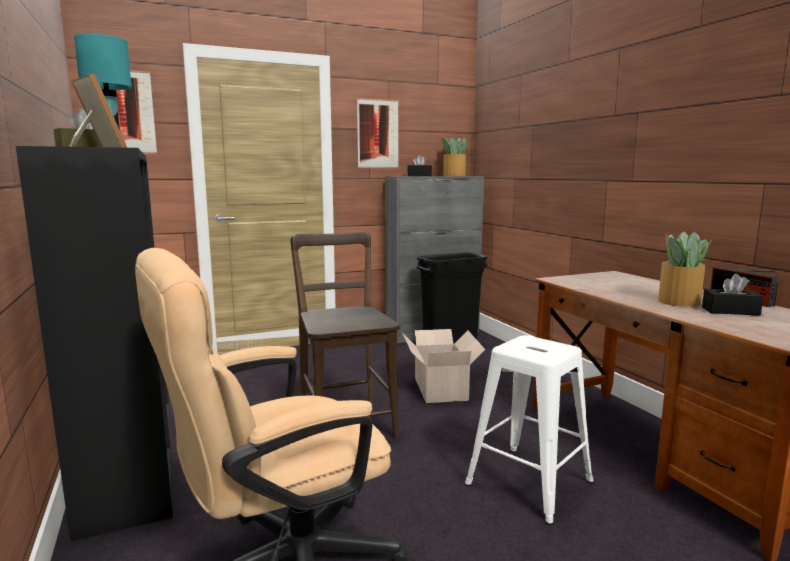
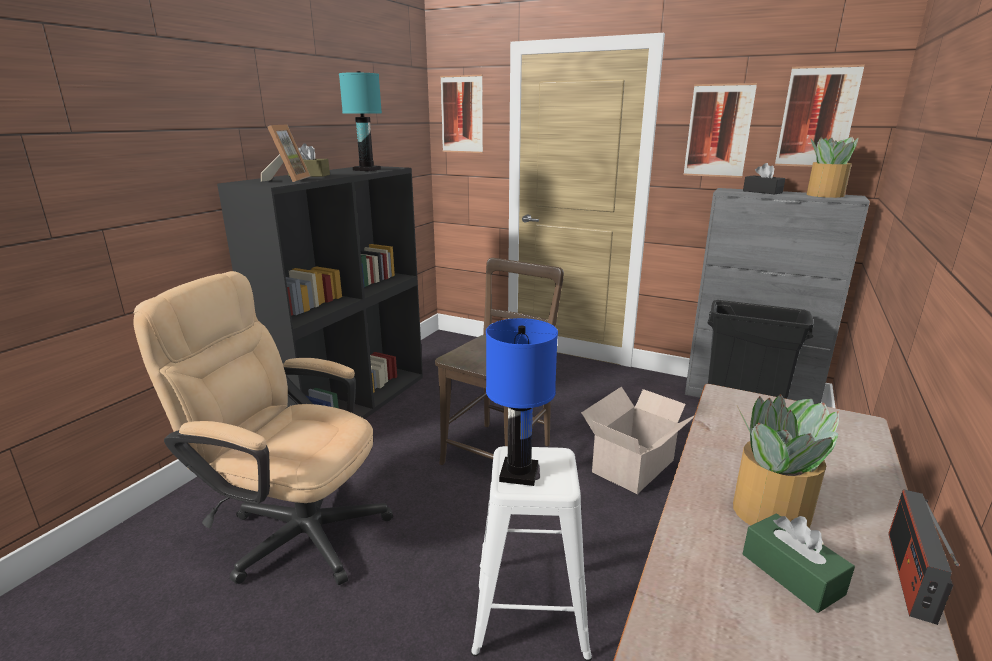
camera: 50 degrees right, 10 degrees up
black tissue box [702,274,763,316] -> green tissue box [743,513,855,613]
none -> blue table lamp [486,318,558,486]
none -> picture [775,64,865,167]

